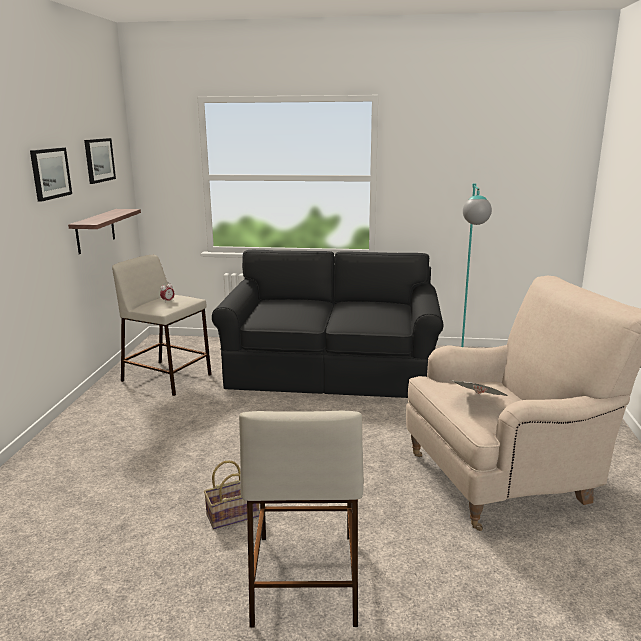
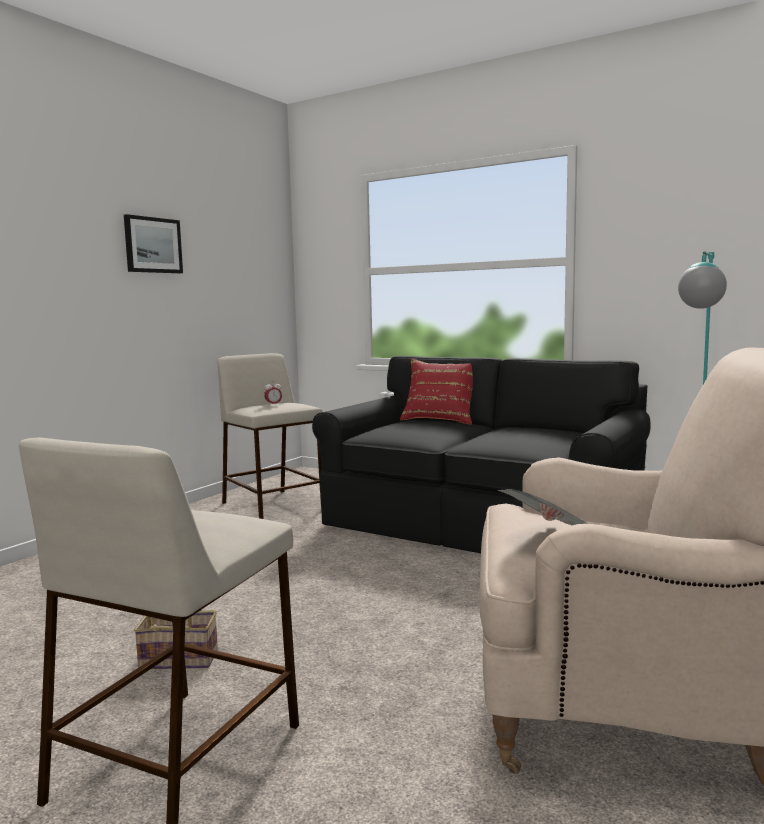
camera: 25 degrees right, 10 degrees down
shelf [68,209,141,254] -> none
picture [84,138,116,184] -> none
none -> red pillow [400,359,473,424]

